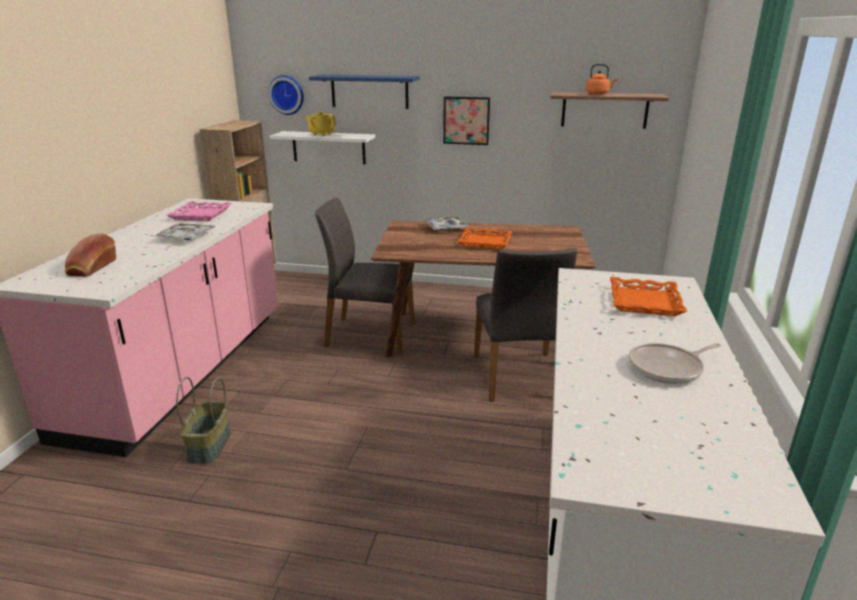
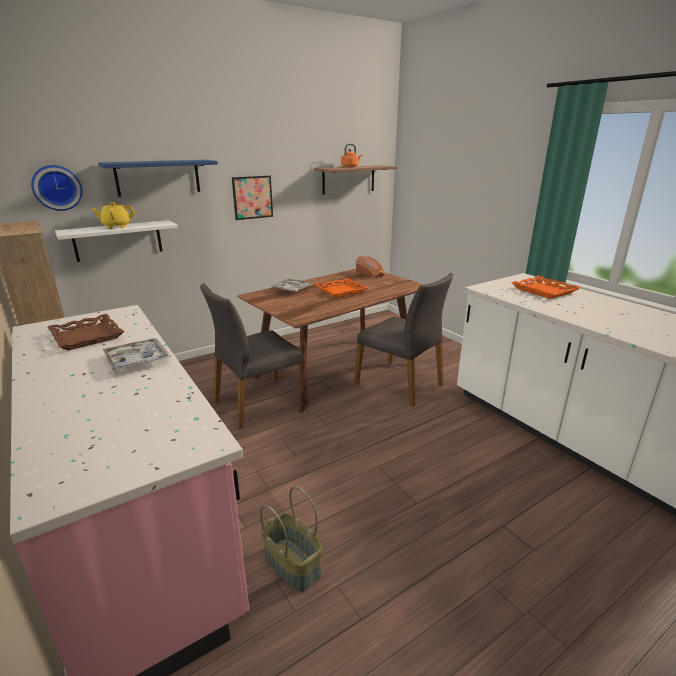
camera: 45 degrees left, 0 degrees up
bread [65,233,116,277] -> bread moved to [356,256,385,278]
pink tray [167,201,231,221] -> brown tray [48,314,124,350]
frying pan [629,343,721,384] -> none

